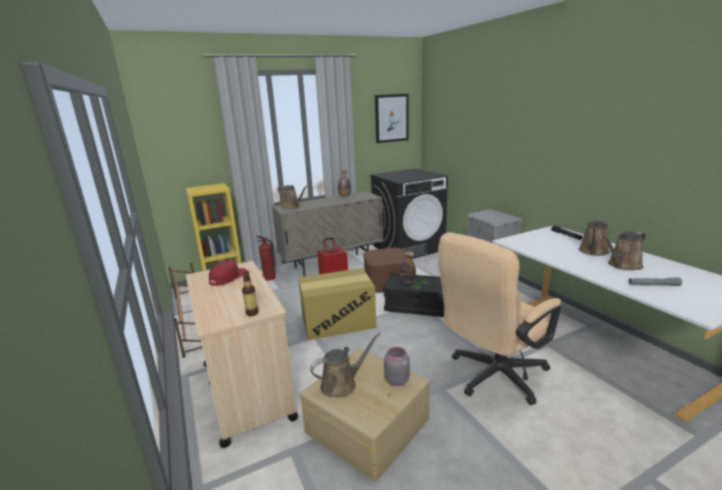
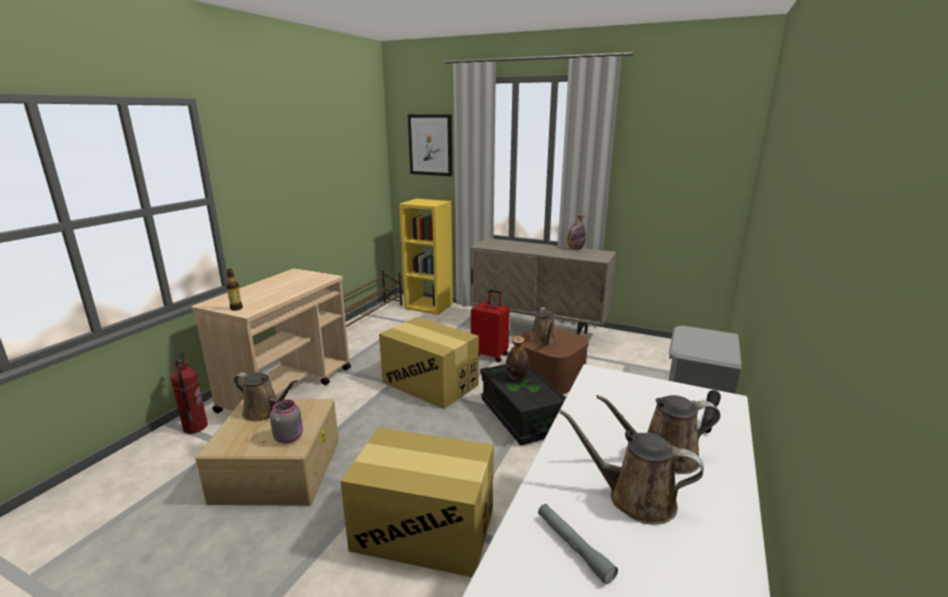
camera: 50 degrees right, 0 degrees up
red cap [209,260,249,286] -> none
fire extinguisher [257,236,276,281] -> fire extinguisher moved to [171,352,208,434]
brown watering can [278,185,307,209] -> brown watering can moved to [530,307,558,346]
black washing machine [370,168,448,259] -> none
picture [375,94,409,143] -> picture moved to [408,114,453,176]
beige office chair [438,232,561,405] -> cardboard box [340,428,494,577]

